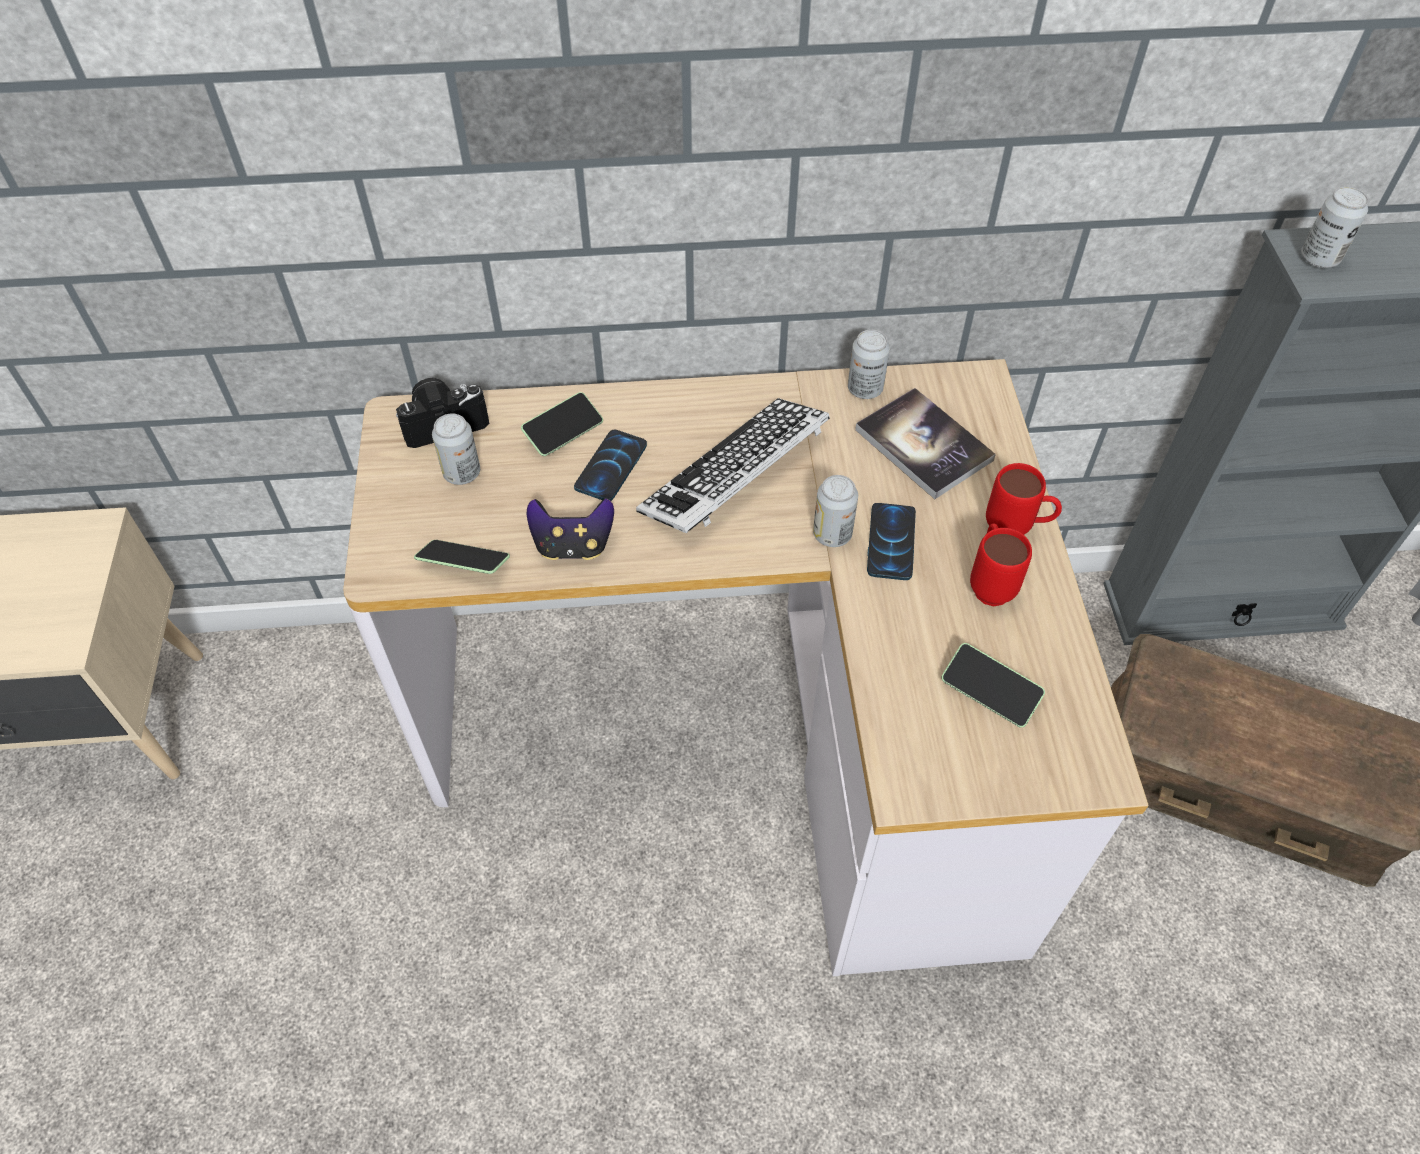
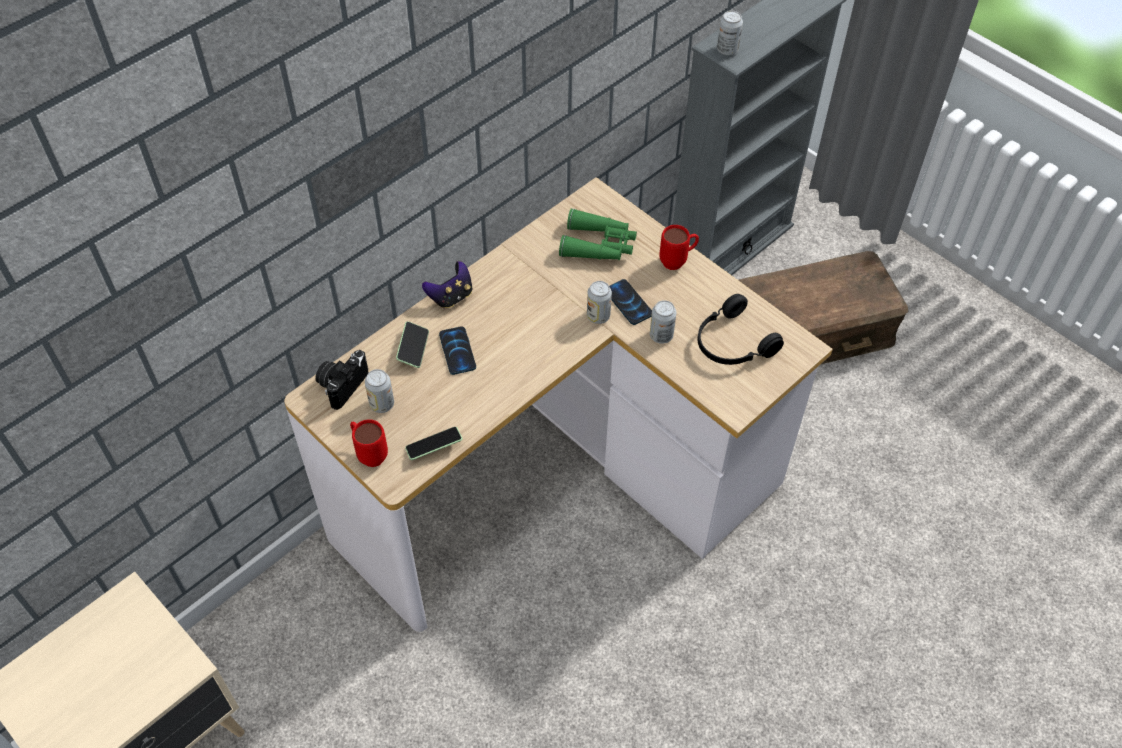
camera: 40 degrees left, 0 degrees up
game controller [527,498,614,560] -> game controller moved to [422,261,472,309]
keyboard [636,398,830,533] -> none
can [848,329,890,399] -> can moved to [650,300,677,344]
book [855,388,996,499] -> green binoculars [559,209,637,260]
phone [942,643,1045,728] -> black headphones [698,294,784,365]
red mug [970,523,1032,606] -> red mug moved to [350,419,388,467]

